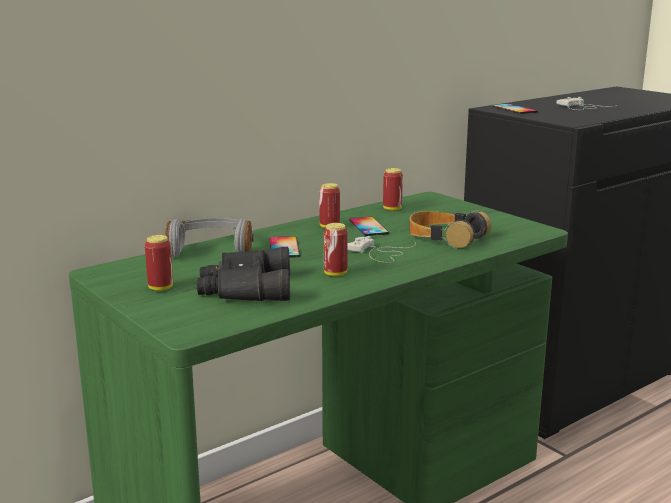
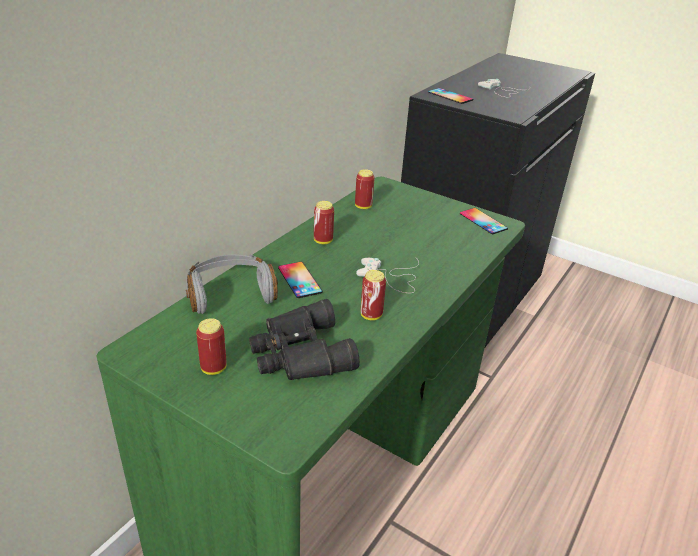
camera: 20 degrees left, 15 degrees up
phone [350,217,389,236] -> phone moved to [460,208,508,234]
headphones [410,210,491,249] -> none

